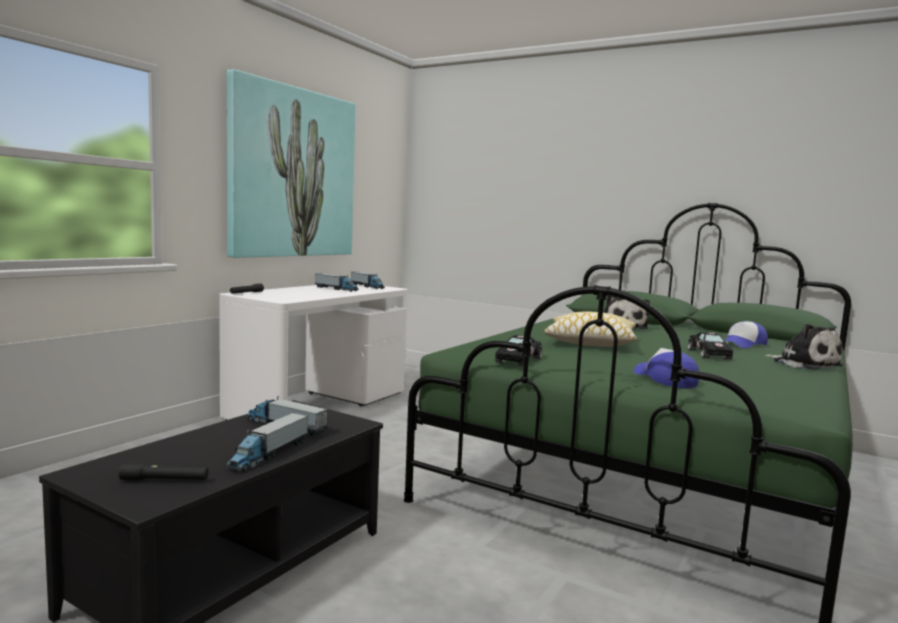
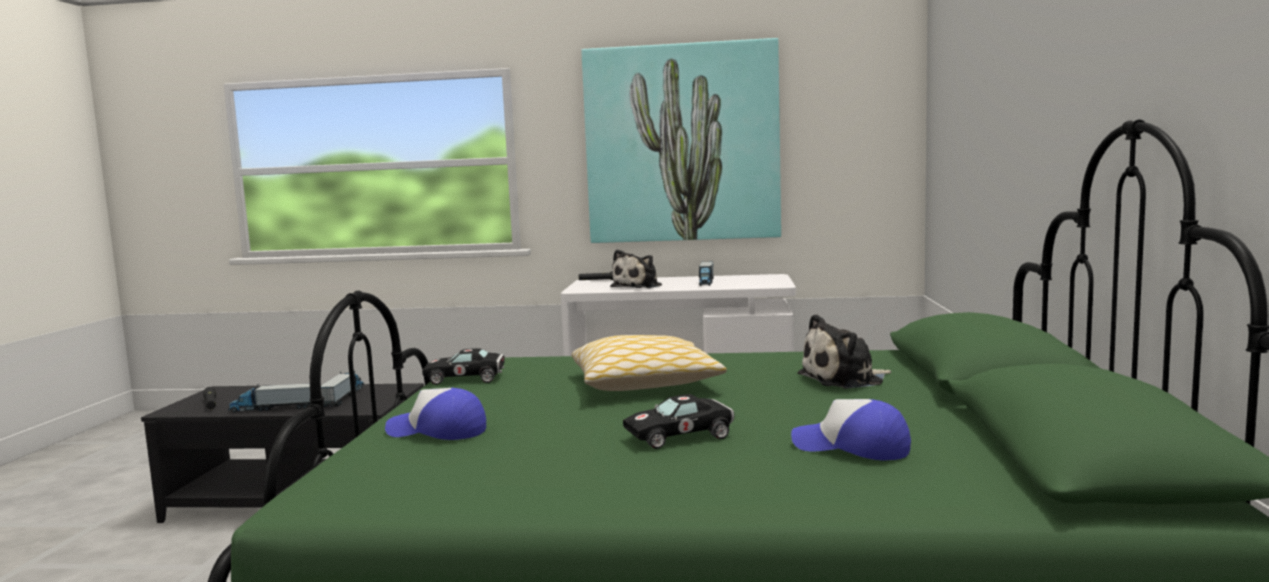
camera: 65 degrees right, 0 degrees up
toy truck [351,272,385,289] -> none
cap [634,348,699,388] -> cap turned 120 degrees counterclockwise [385,388,486,440]
plush toy [764,323,843,370] -> plush toy moved to [610,250,662,289]

